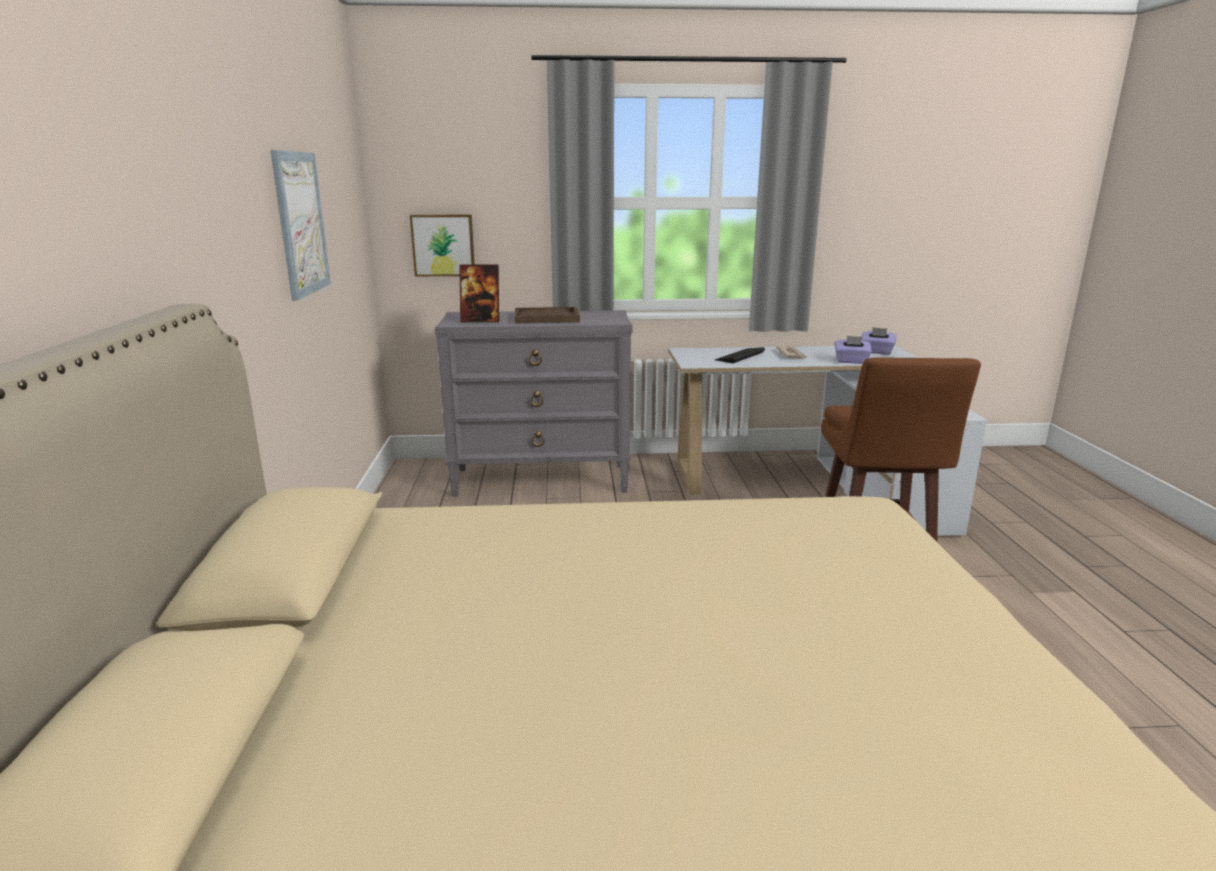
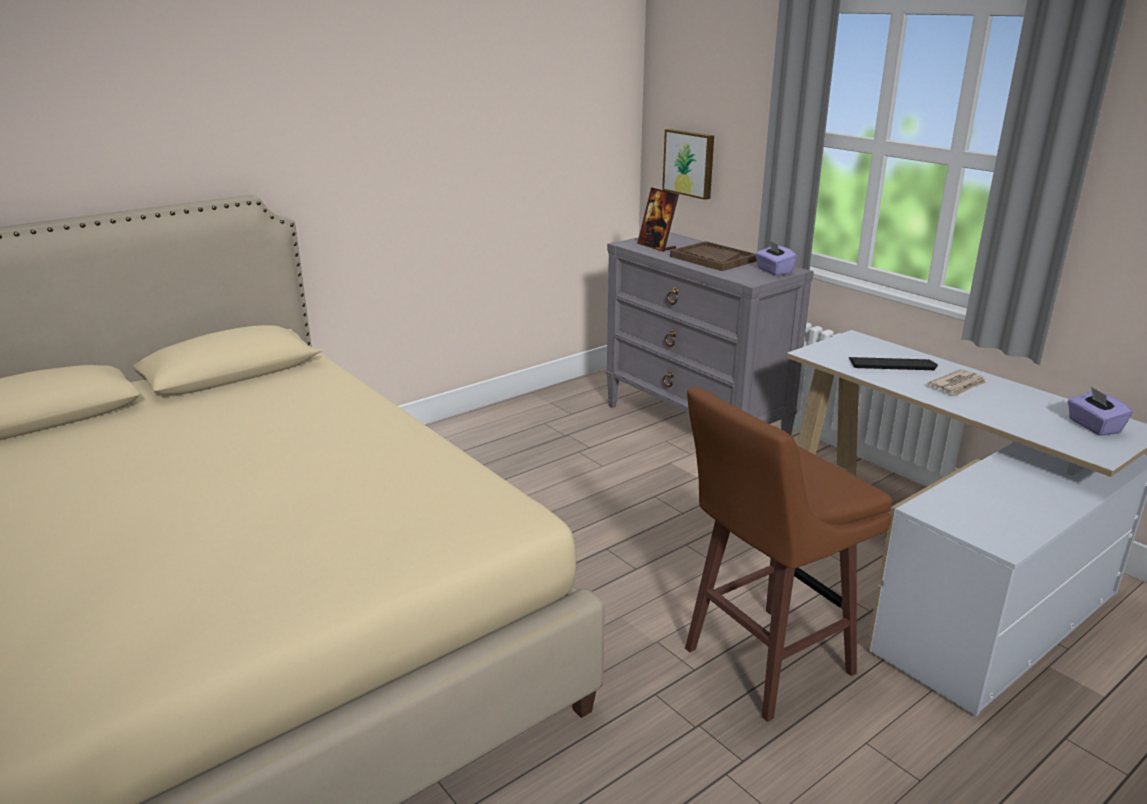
camera: 55 degrees right, 5 degrees up
picture [270,150,331,301] -> none
purple tissue box [835,336,872,364] -> purple tissue box moved to [755,240,797,276]

